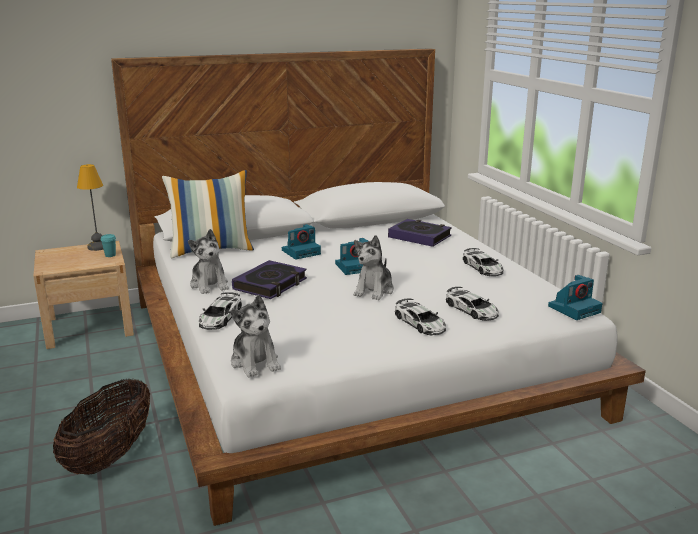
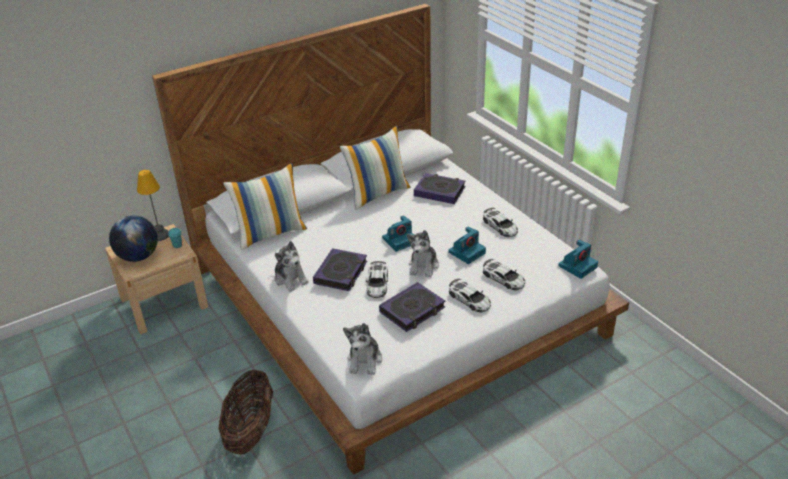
camera: 10 degrees left, 15 degrees up
toy car [199,292,242,330] -> toy car moved to [366,261,388,298]
plush toy [230,295,281,378] -> plush toy turned 45 degrees clockwise [343,323,382,375]
camera [282,224,321,260] -> camera moved to [448,227,486,264]
none -> globe [109,215,158,262]
none -> pillow [340,126,411,210]
none -> book [379,282,445,332]

